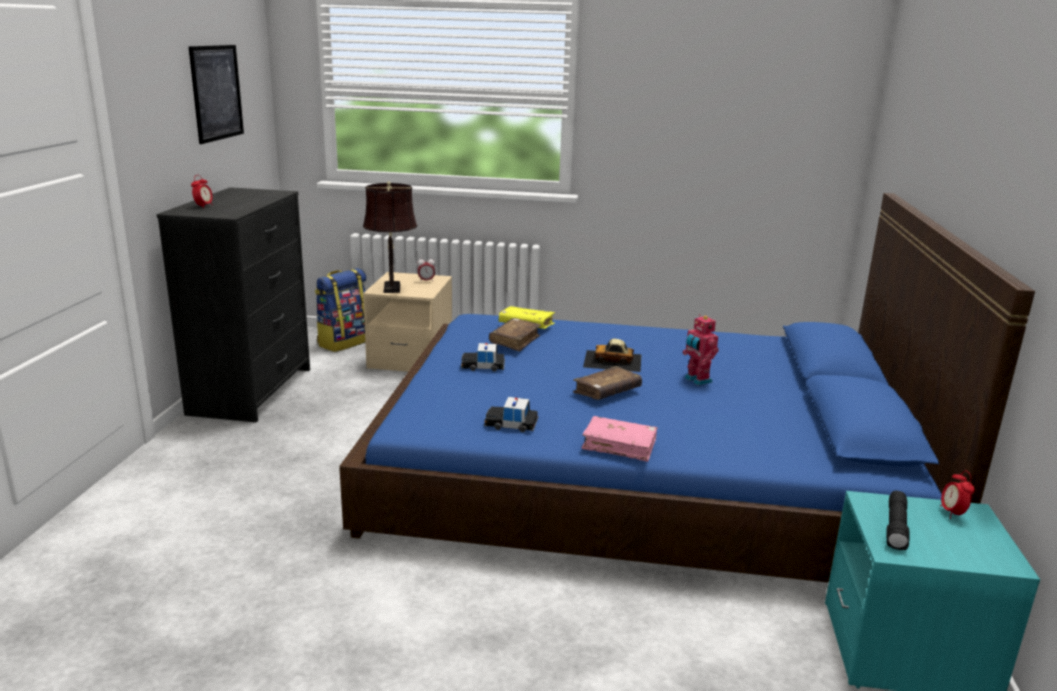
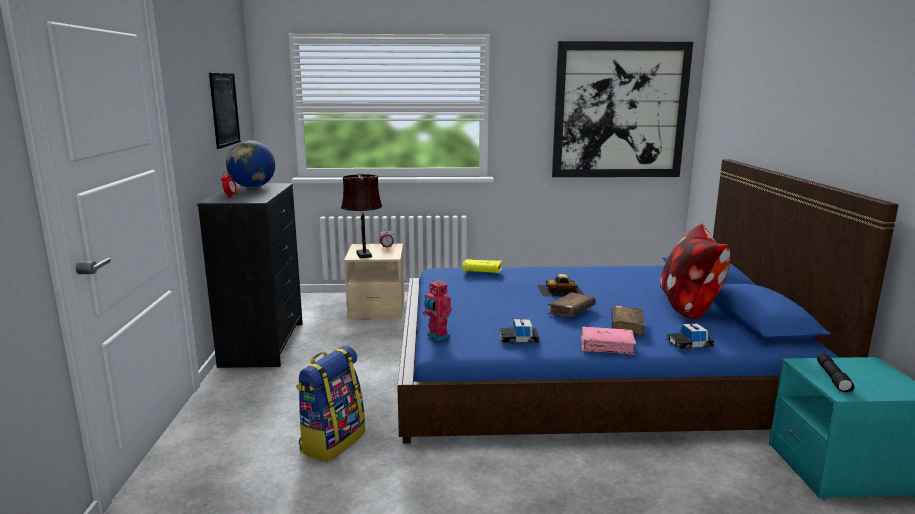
camera: 10 degrees left, 5 degrees down
backpack [315,268,366,352] -> backpack moved to [296,346,365,462]
toy car [461,343,505,372] -> toy car moved to [666,323,715,350]
brown book [489,318,541,351] -> brown book moved to [611,305,645,336]
toy robot [683,314,719,386] -> toy robot moved to [423,280,452,341]
alarm clock [940,471,975,519] -> none
none -> globe [226,140,275,188]
none -> picture [552,41,693,177]
none -> pillow [660,224,730,319]

